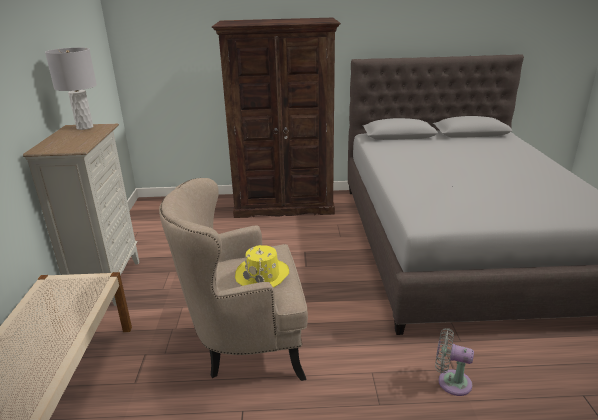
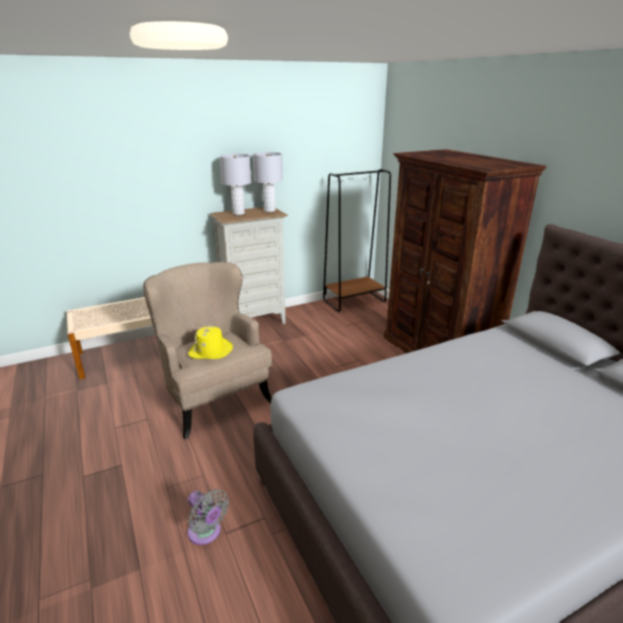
camera: 65 degrees right, 0 degrees up
grey fan [435,328,474,396] -> grey fan turned 135 degrees clockwise [187,489,229,545]
none -> grey table lamp [220,154,251,215]
none -> clothes rack [323,169,391,312]

